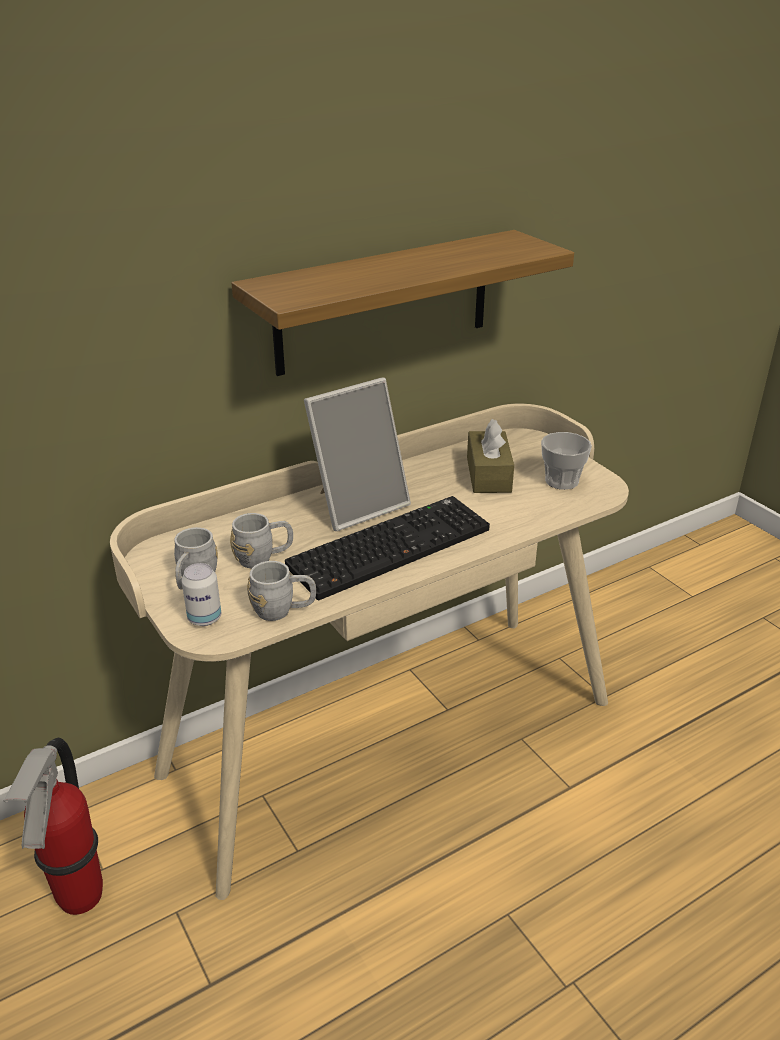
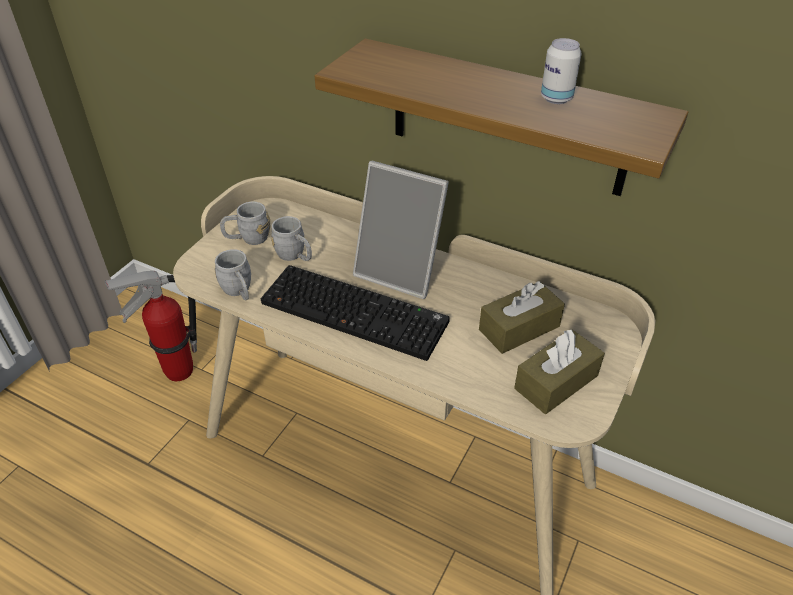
camera: 60 degrees right, 10 degrees up
can [182,563,221,626] -> can moved to [541,38,582,104]
cup [541,432,592,490] -> brown tissue box [514,330,605,414]

